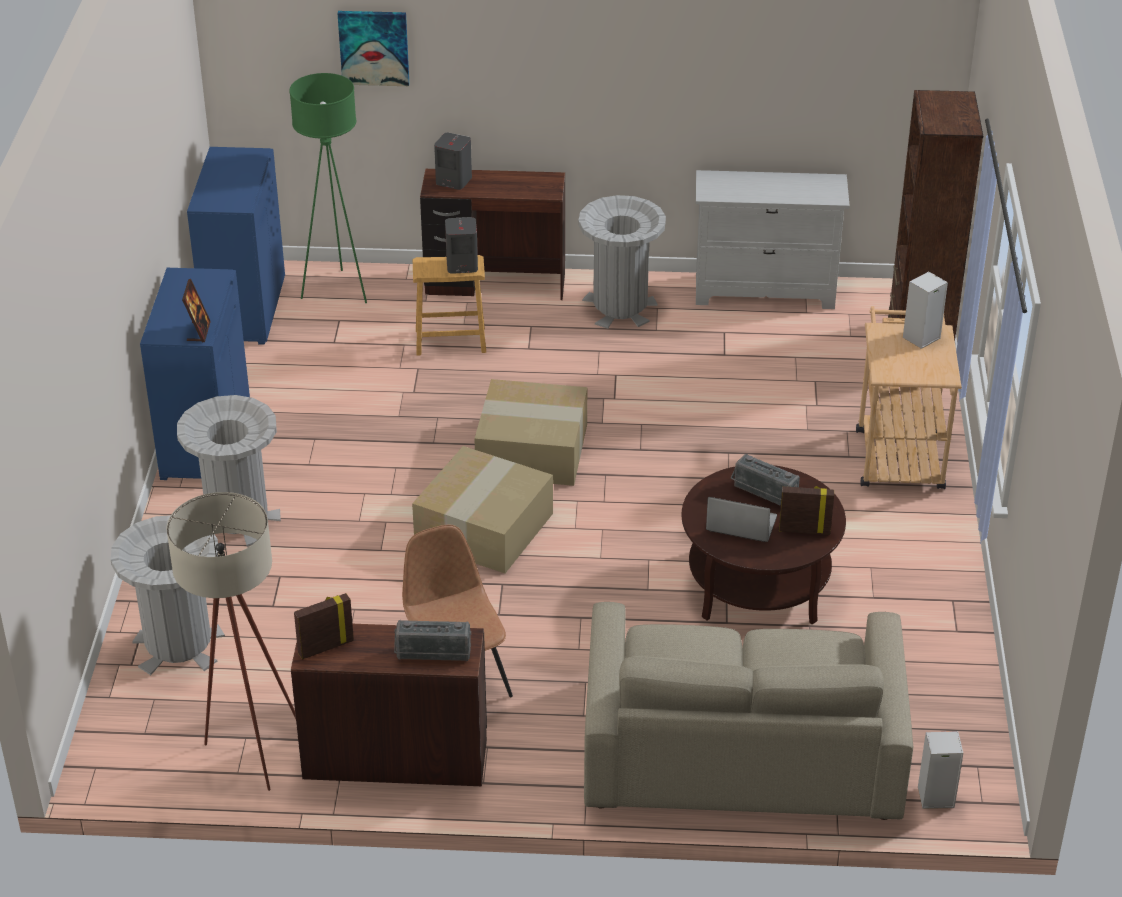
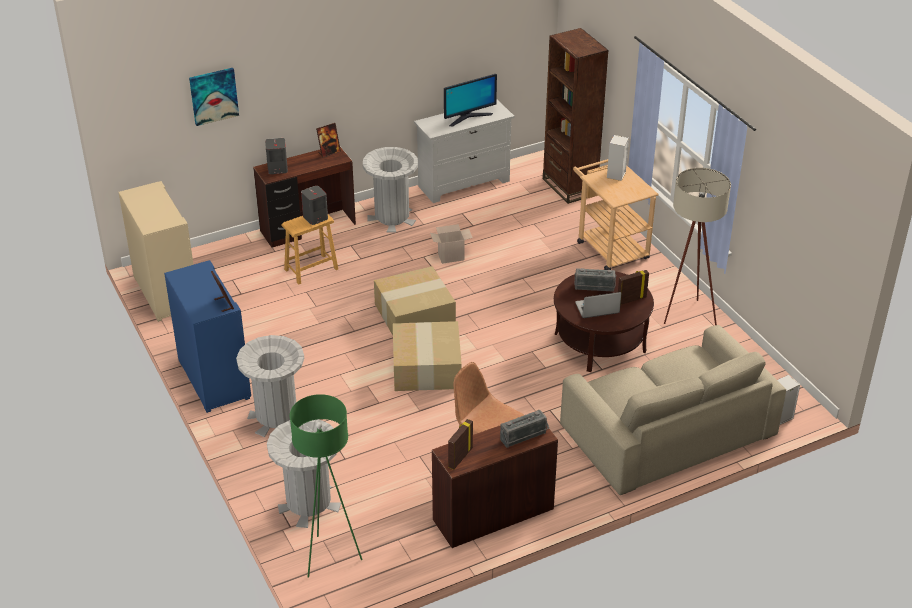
camera: 30 degrees left, 0 degrees up
beige floor lamp [166,492,296,791] -> beige floor lamp moved to [664,168,731,325]
blue cabinet [187,147,285,345] -> beige cabinet [118,181,194,322]
green floor lamp [289,73,367,303] -> green floor lamp moved to [290,394,363,578]
none -> picture frame [316,123,341,158]
none -> cardboard box [430,224,473,264]
none -> monitor [444,74,497,126]

